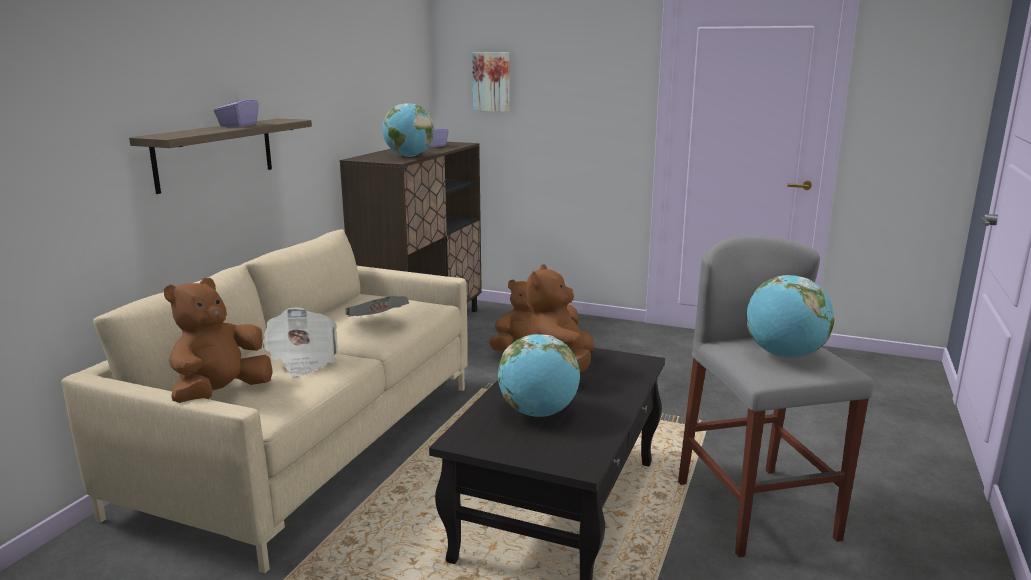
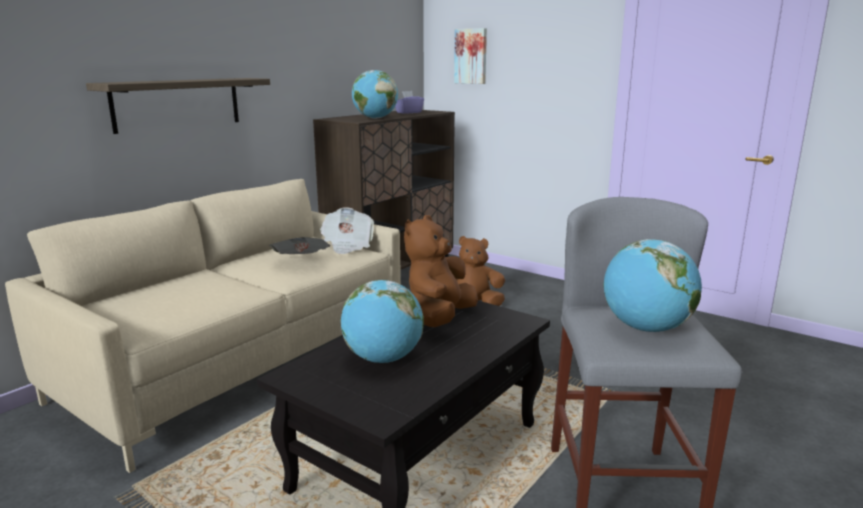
camera: 15 degrees right, 0 degrees up
brown plush toy [164,278,273,403] -> none
purple tissue box [213,91,259,127] -> none
newspaper [262,307,338,377] -> newspaper moved to [320,207,374,254]

